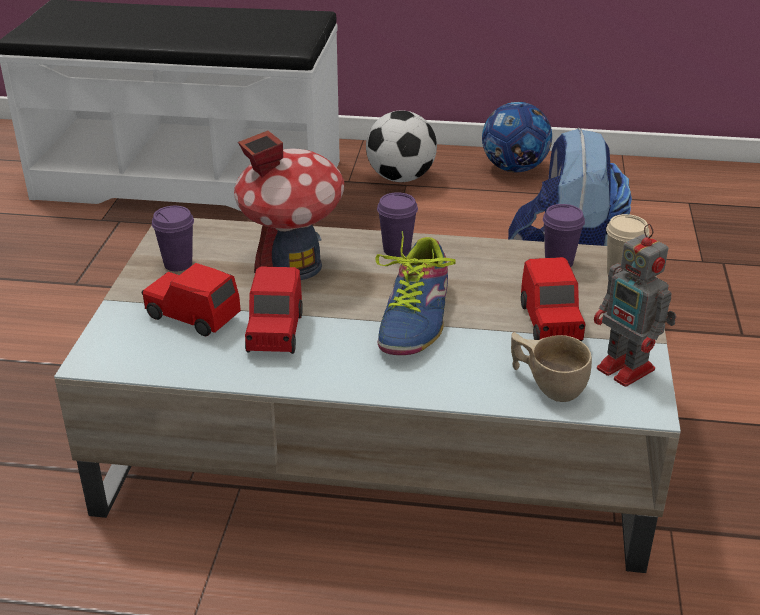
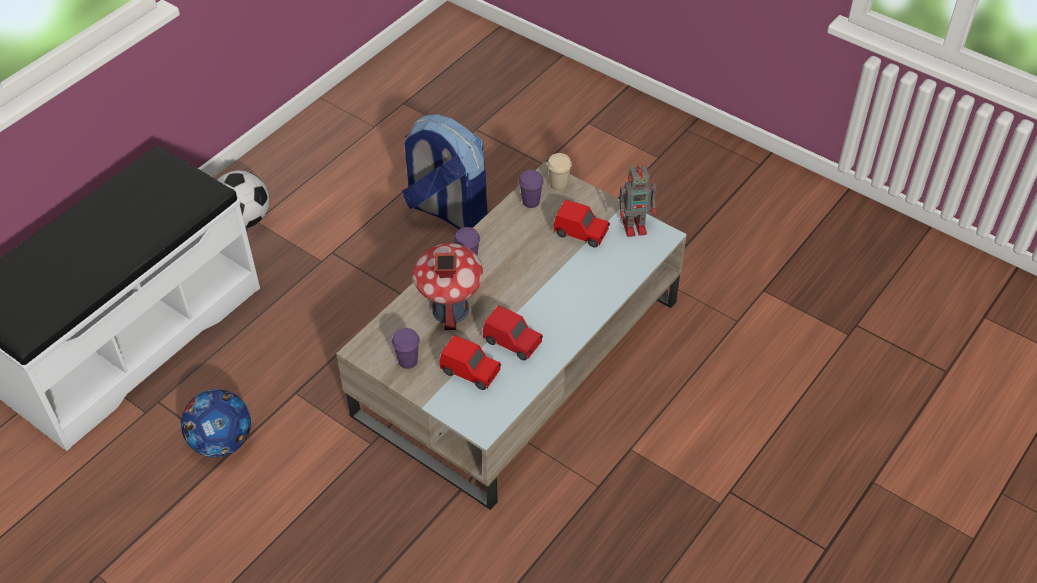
camera: 60 degrees left, 15 degrees up
red toy car [142,263,241,336] -> red toy car turned 120 degrees counterclockwise [440,335,501,390]
shoe [376,231,456,355] -> none
football [482,102,552,172] -> football moved to [181,389,251,457]
beige cup [511,332,592,402] -> none

